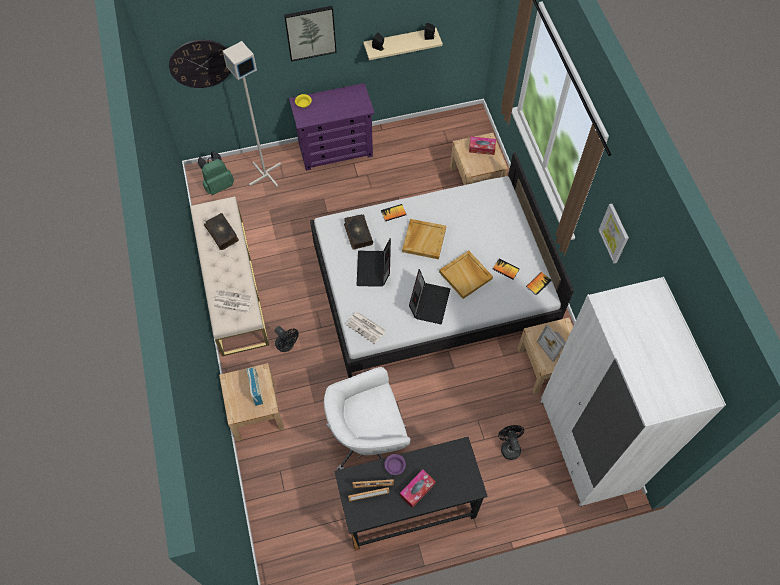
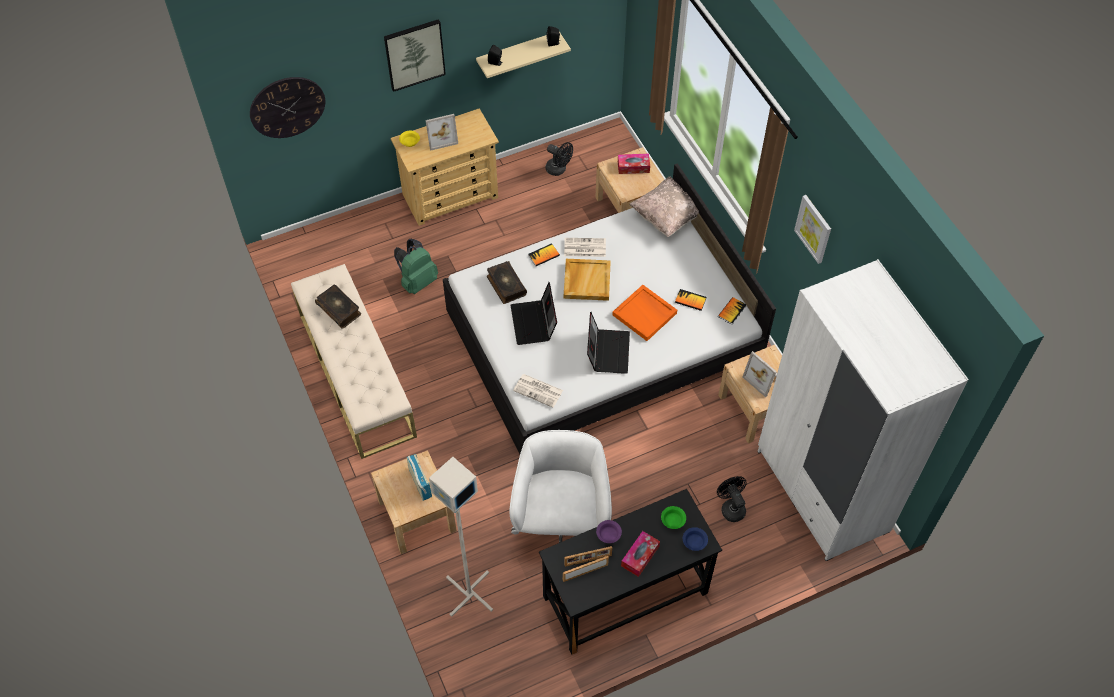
camera: 10 degrees left, 5 degrees down
green backpack [198,151,234,195] -> green backpack moved to [394,239,438,294]
newspaper [213,290,253,313] -> newspaper moved to [564,238,606,257]
grey floor lamp [223,41,281,187] -> grey floor lamp moved to [429,457,493,617]
black fan [275,326,299,352] -> black fan moved to [545,142,573,176]
purple dresser [289,83,375,171] -> beige dresser [391,108,499,226]
white office chair [324,367,410,470] -> white office chair turned 120 degrees clockwise [510,430,612,543]
beige tray [439,250,493,299] -> orange tray [612,285,677,341]
none -> picture frame [425,114,458,151]
none -> beige pillow [629,176,699,237]
none -> green bowl [661,506,686,529]
none -> blue bowl [683,527,708,551]

